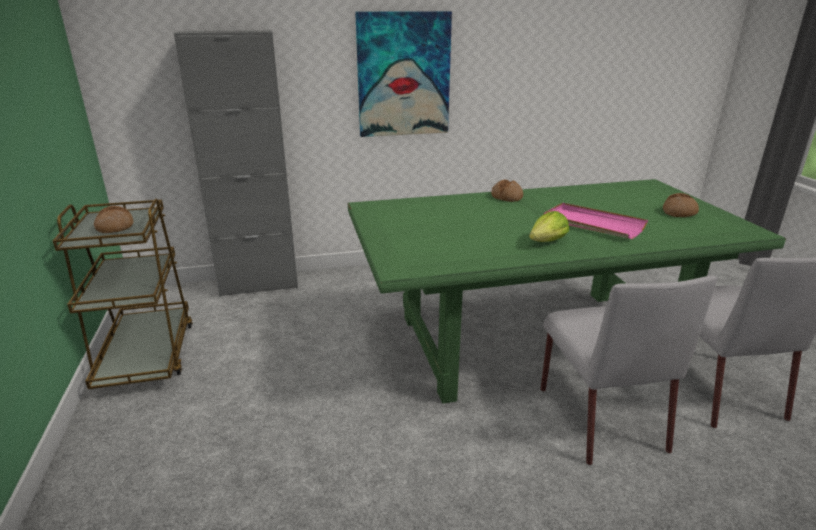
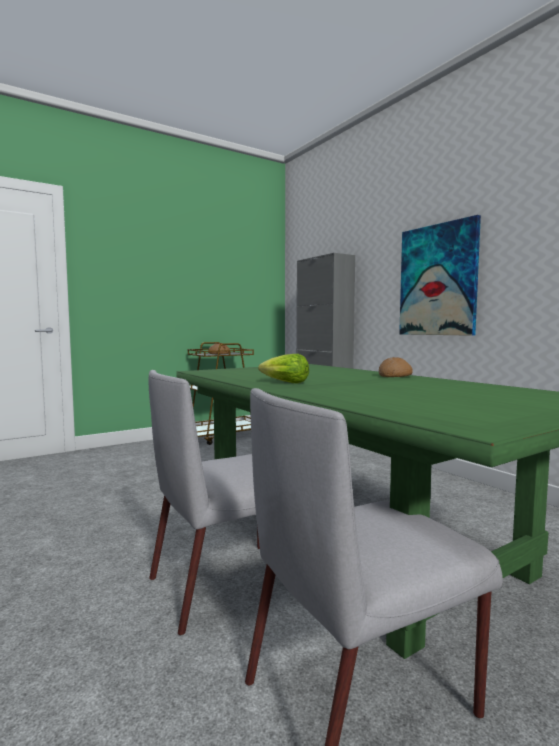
camera: 70 degrees right, 20 degrees down
pink tray [543,203,648,239] -> none
bread [663,193,699,217] -> none

